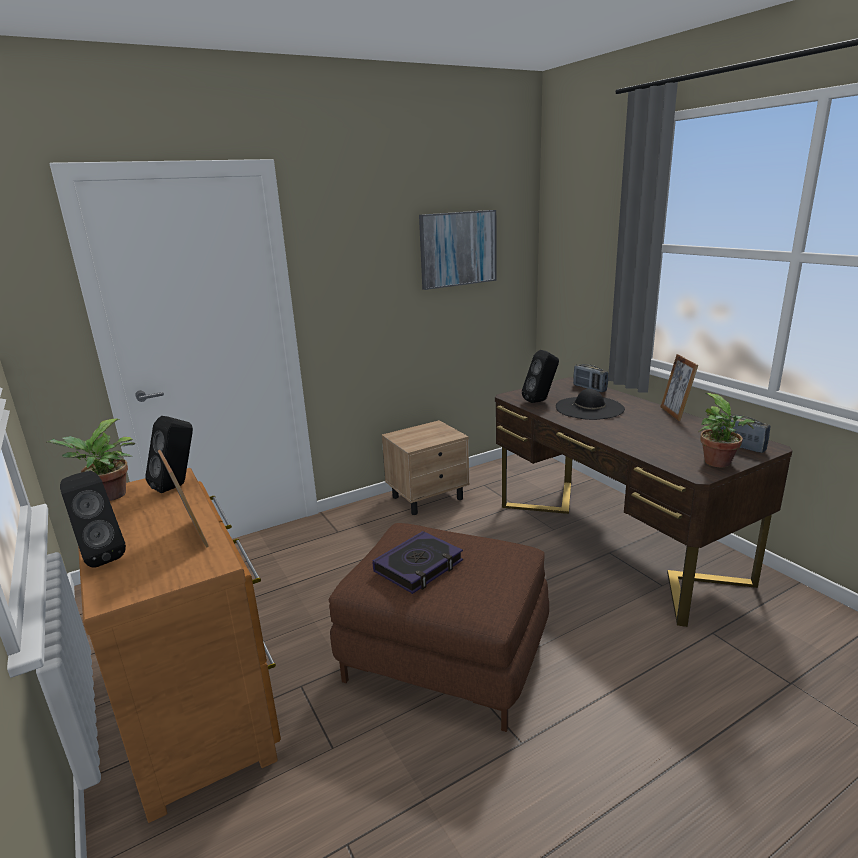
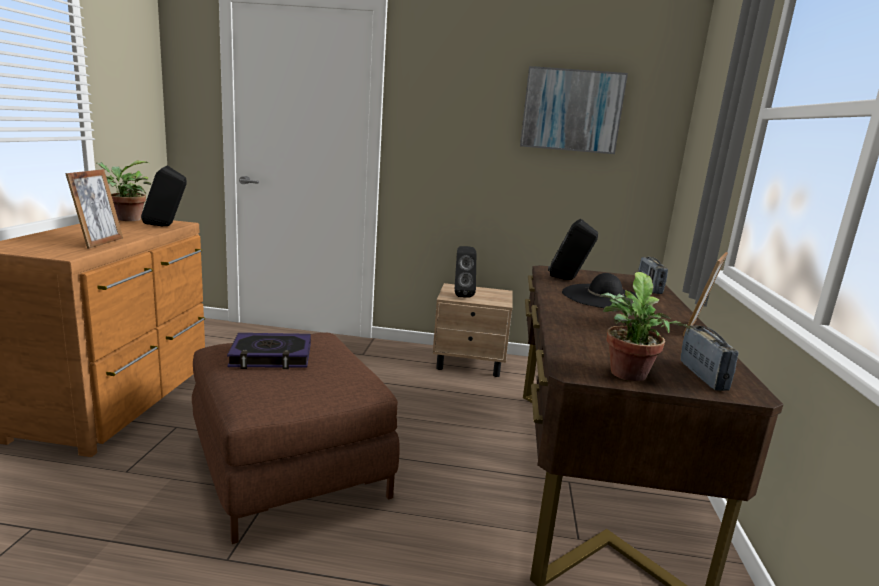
camera: 35 degrees right, 5 degrees down
black speaker [60,471,126,568] -> black speaker moved to [455,246,476,298]

